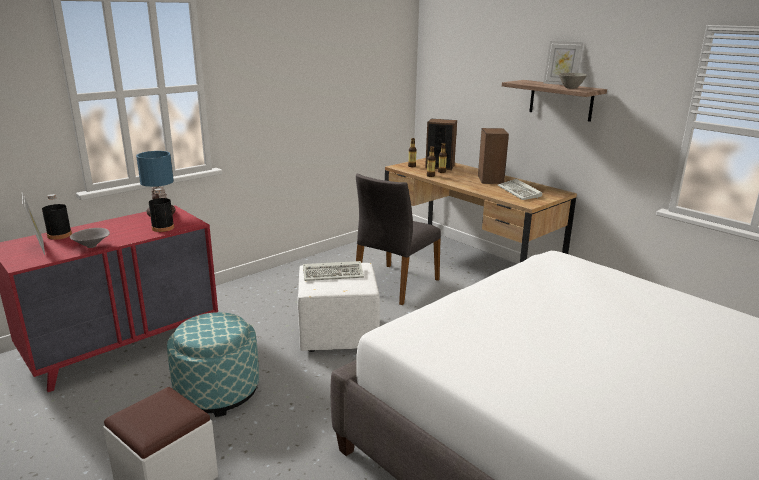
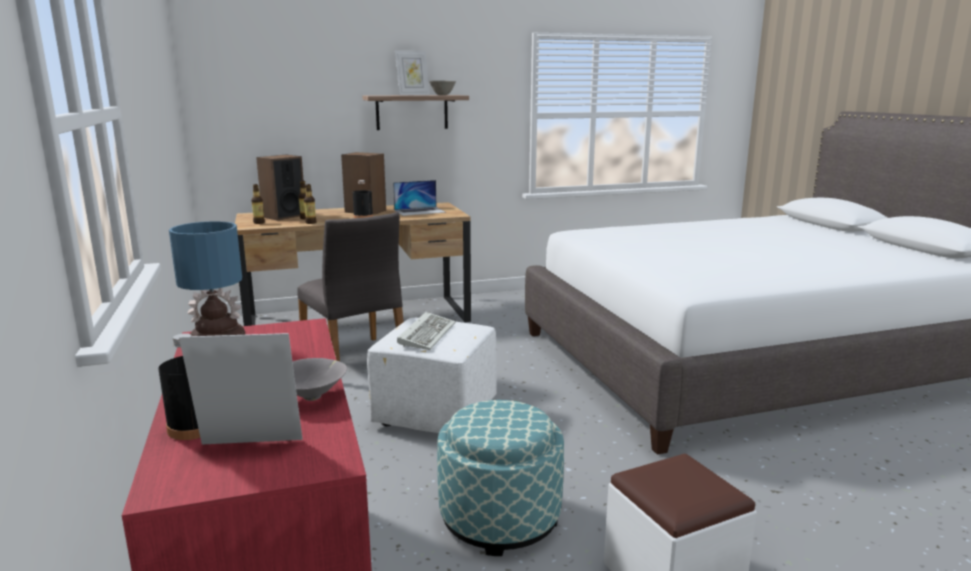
camera: 65 degrees left, 5 degrees down
black bottle [149,188,174,232] -> black bottle moved to [353,180,373,218]
keyboard [498,179,542,200] -> laptop [393,180,446,216]

